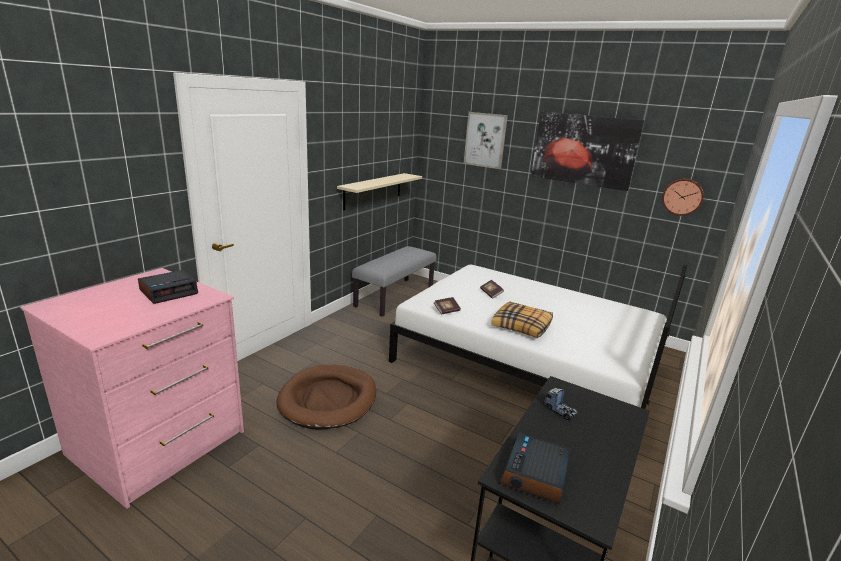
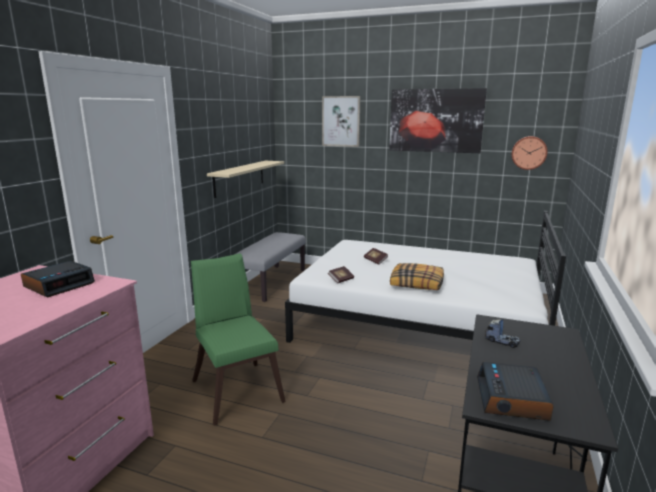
camera: 10 degrees left, 5 degrees down
brown dog bed [277,365,376,429] -> green chair [191,253,286,426]

